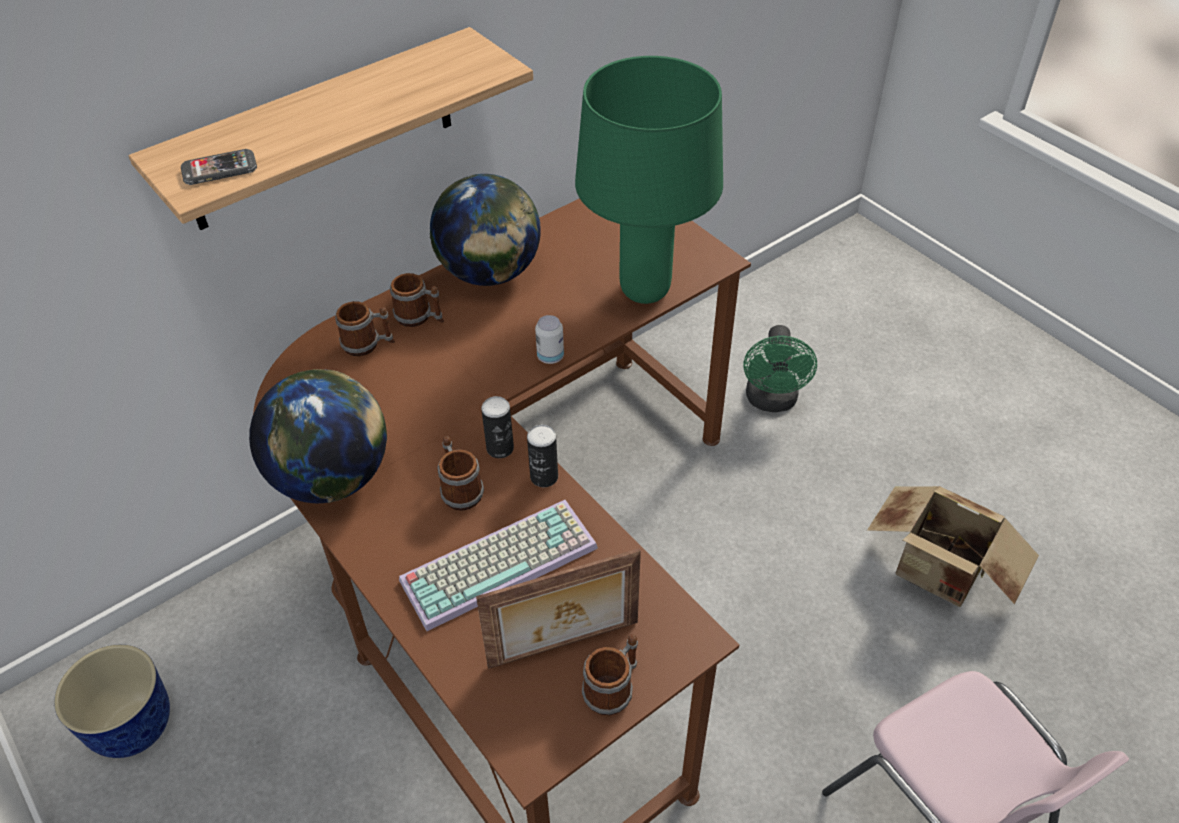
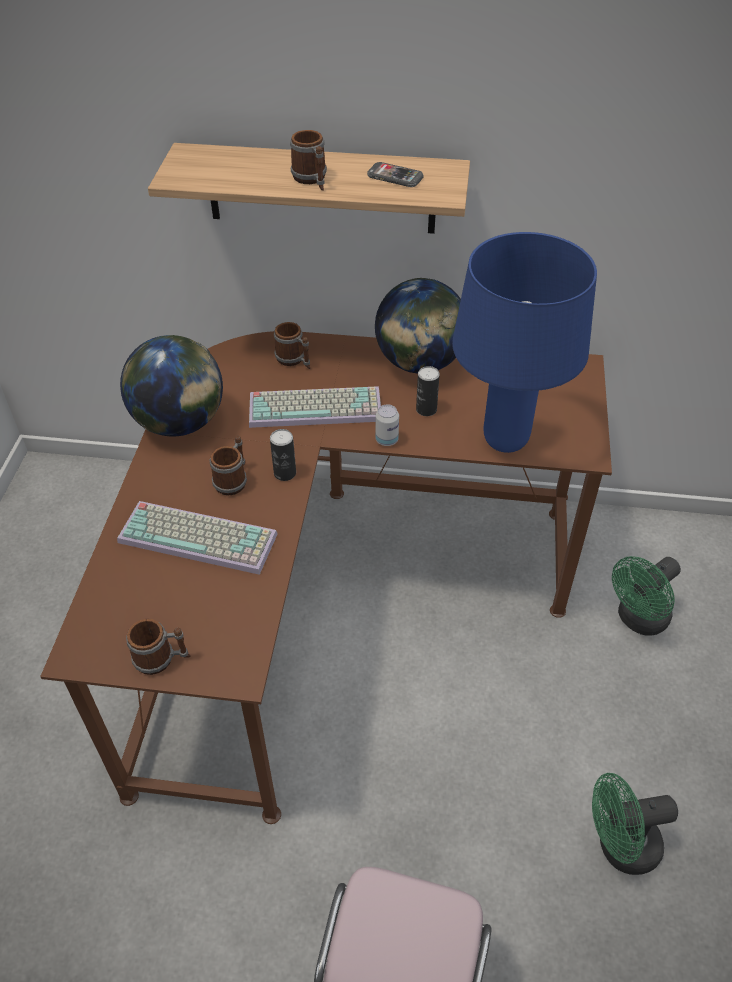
camera: 45 degrees right, 0 degrees up
planter [54,645,170,758] -> none
phone [181,149,257,185] -> phone moved to [367,162,424,187]
mug [390,273,444,327] -> mug moved to [290,130,327,191]
picture frame [476,548,641,669] -> none
can [527,425,558,487] -> can moved to [416,366,440,416]
green table lamp [575,56,723,304] -> blue table lamp [452,232,597,453]
cardboard box [867,486,1039,607] -> green fan [592,773,678,875]
none -> keyboard [249,386,381,428]

